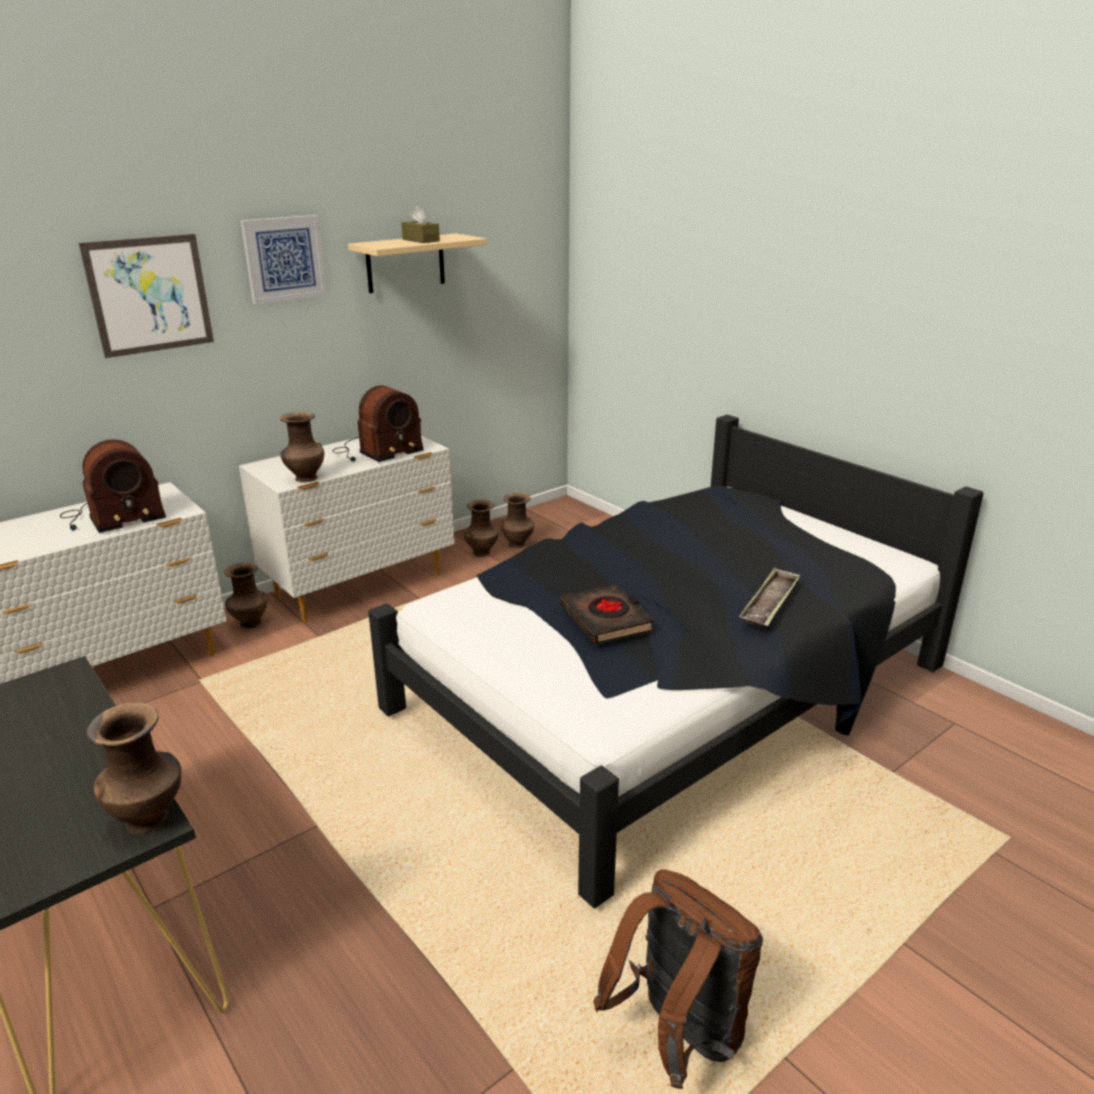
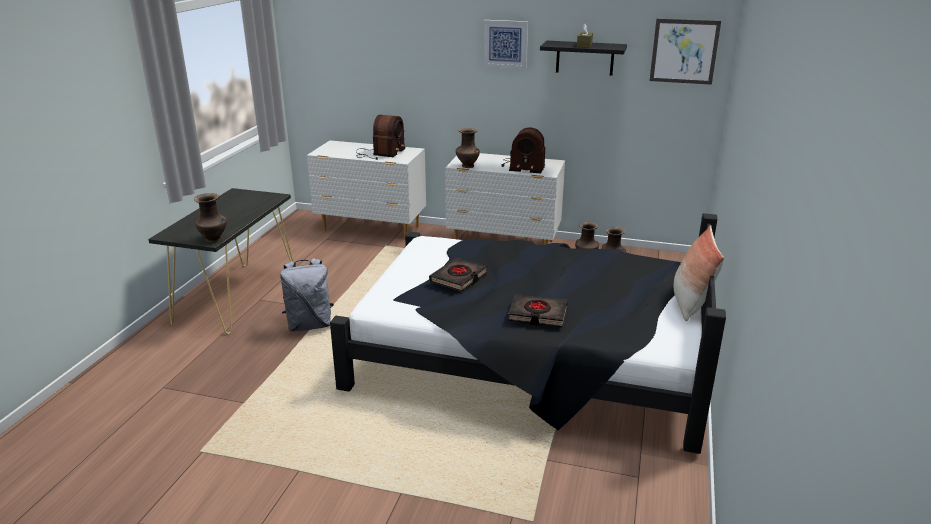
camera: 55 degrees right, 0 degrees up
radio [60,440,166,533] -> radio turned 90 degrees counterclockwise [356,115,406,160]
picture [79,234,214,358] -> picture moved to [650,19,721,85]
brown vase [224,563,267,629] -> none
beige shelf [348,233,487,293] -> black shelf [540,41,627,76]
brown backpack [593,869,763,1089] -> none
tray [739,567,800,628] -> black book [508,294,568,327]
none -> grey backpack [280,258,334,332]
none -> pillow [674,225,724,321]

